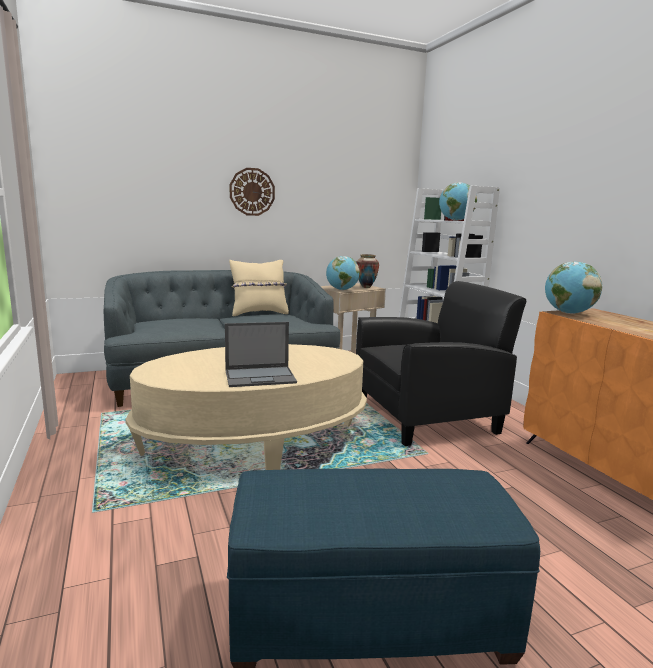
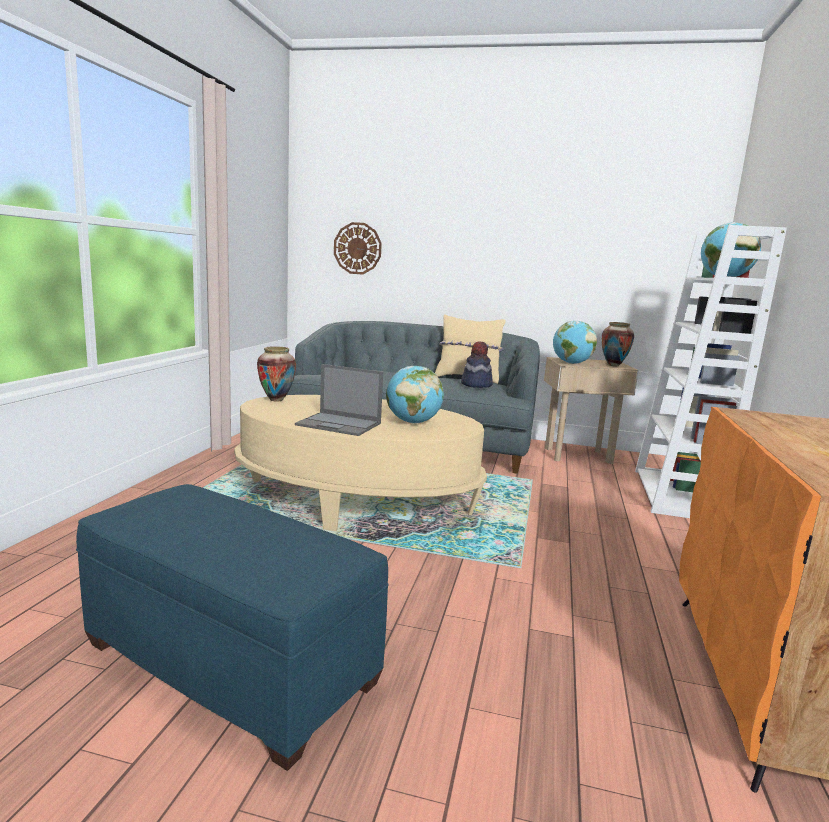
camera: 35 degrees right, 0 degrees up
wall clock [230,168,275,216] -> wall clock moved to [334,222,382,275]
black armchair [356,281,526,446] -> none
globe [545,262,602,314] -> globe moved to [386,366,444,423]
none -> vase [257,346,296,402]
none -> hat [461,341,493,388]

